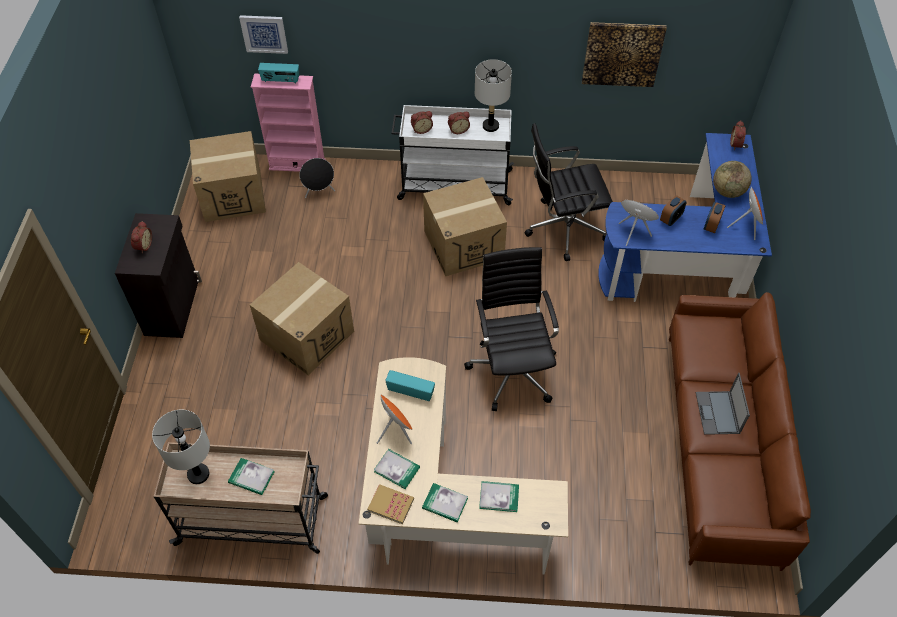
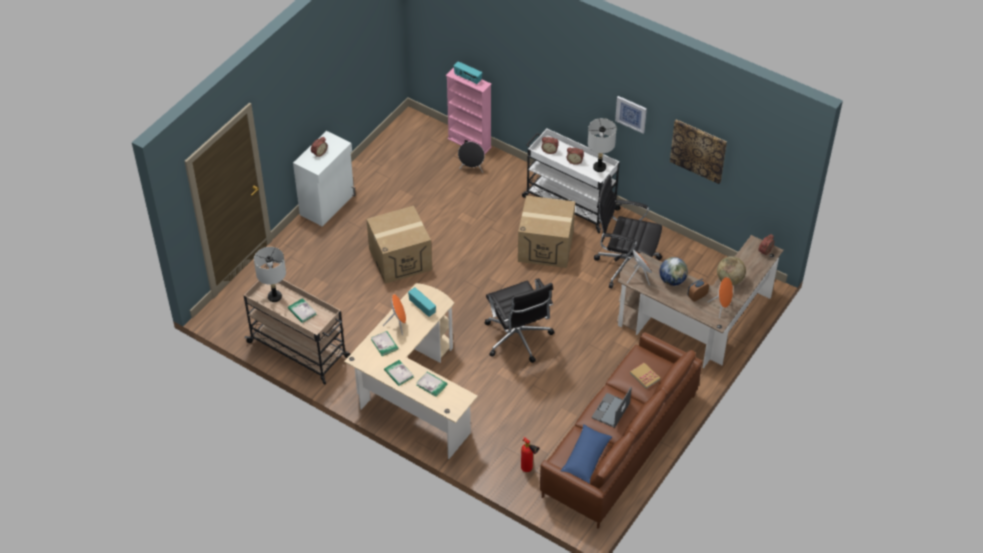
camera: 30 degrees right, 5 degrees down
black cabinet [115,213,202,338] -> white cabinet [293,131,356,227]
cardboard box [190,131,266,222] -> none
picture [239,15,288,54] -> picture moved to [615,96,647,133]
book [367,484,414,524] -> book moved to [630,363,661,389]
black office chair [464,247,559,411] -> black office chair turned 135 degrees clockwise [485,278,555,363]
blue desk [598,133,772,302] -> brown desk [617,235,783,369]
alarm clock [660,195,687,226] -> globe [659,257,688,286]
none -> fire extinguisher [521,437,539,472]
none -> blue pillow [561,424,612,484]

